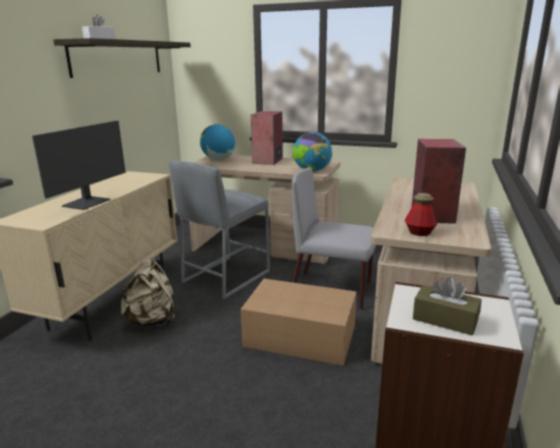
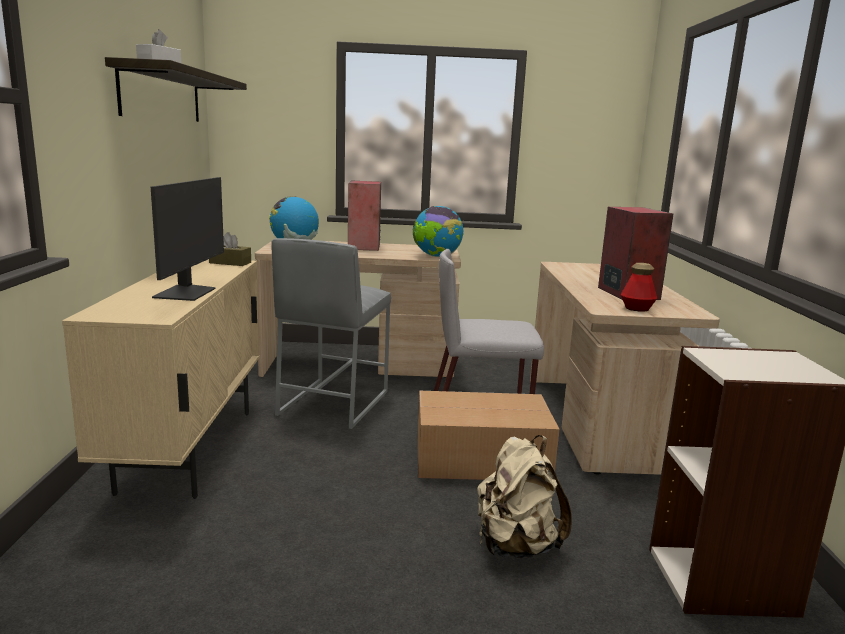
camera: 20 degrees left, 5 degrees down
beige backpack [119,259,175,326] -> beige backpack moved to [477,435,572,558]
brown tissue box [413,277,482,335] -> brown tissue box moved to [209,232,251,266]

